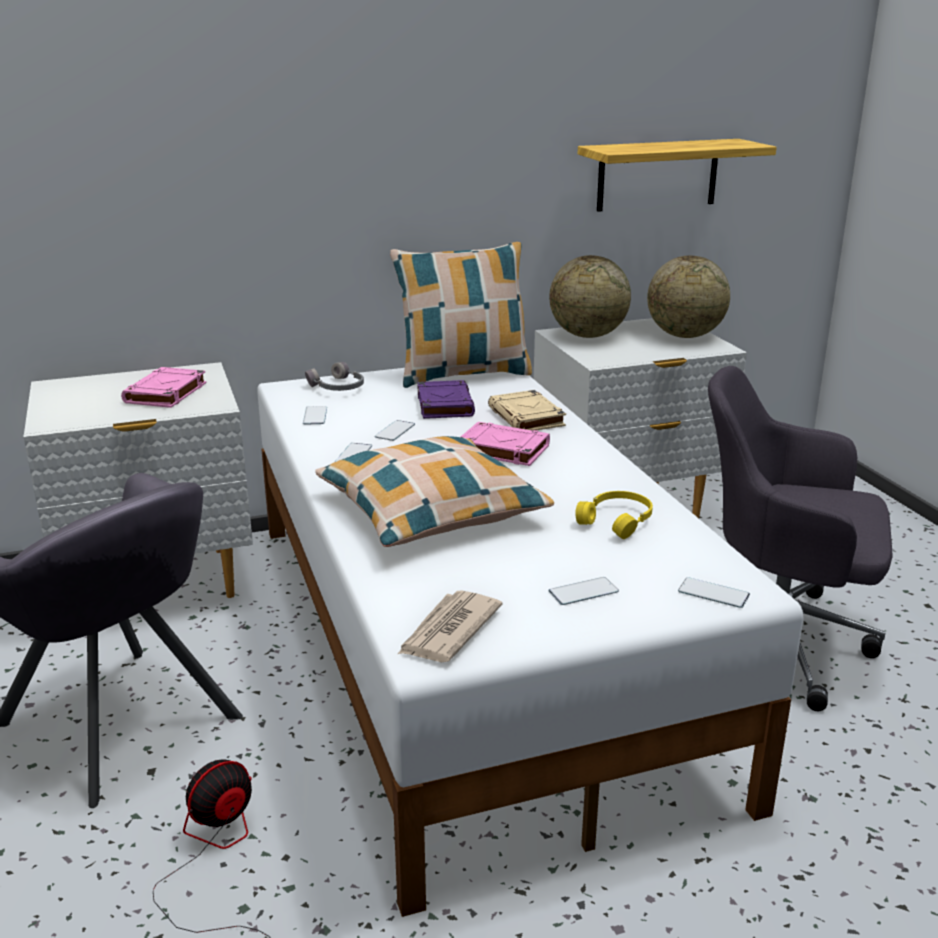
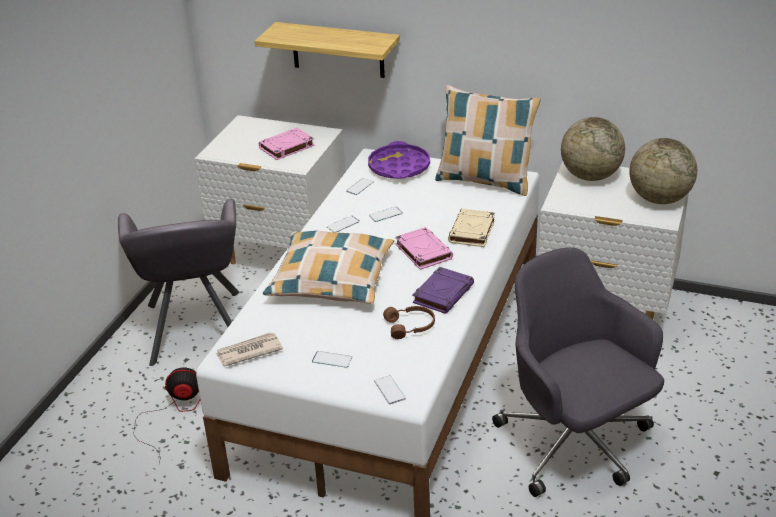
camera: 40 degrees right, 10 degrees up
grey headphones [305,362,364,391] -> purple tray [368,141,430,179]
purple book [417,380,475,419] -> purple book moved to [412,267,474,314]
yellow headphones [575,491,653,539] -> brown headphones [383,306,435,339]
shelf [578,139,777,212] -> shelf moved to [255,22,400,78]

